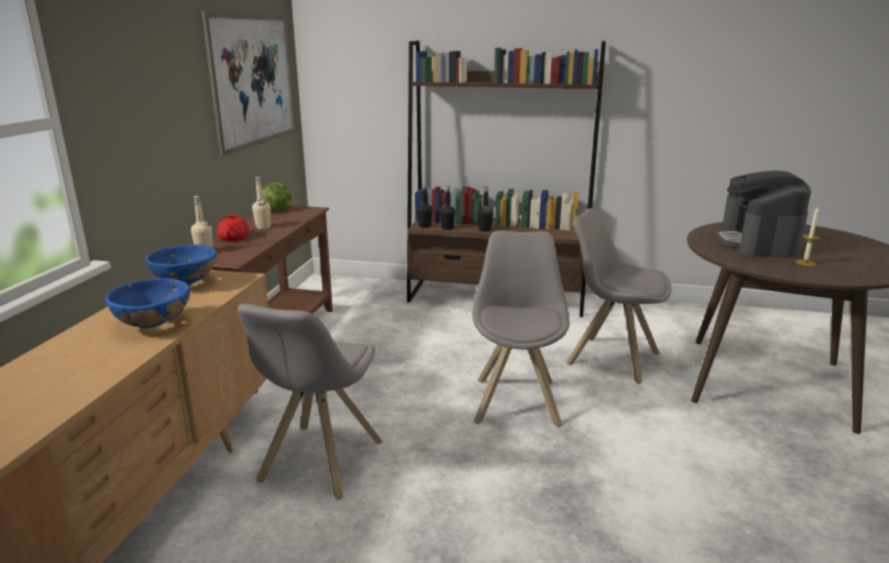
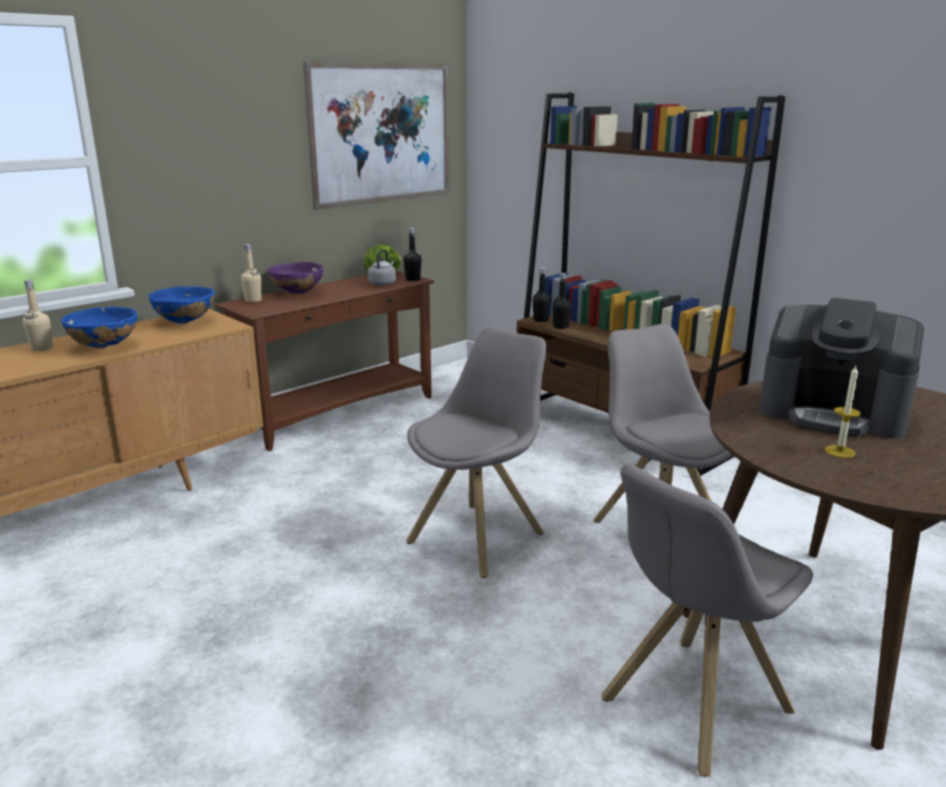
camera: 35 degrees right, 0 degrees up
red teapot [217,213,249,241] -> purple bowl [268,262,323,294]
grey chair [238,303,383,500] -> grey chair moved to [602,464,813,777]
beige bottle [252,177,271,229] -> beige bottle moved to [23,280,53,351]
black bottle [478,187,493,232] -> black bottle moved to [404,228,421,281]
coffee machine [716,170,811,258] -> coffee machine turned 105 degrees counterclockwise [759,298,924,439]
none -> grey kettle [368,249,396,286]

